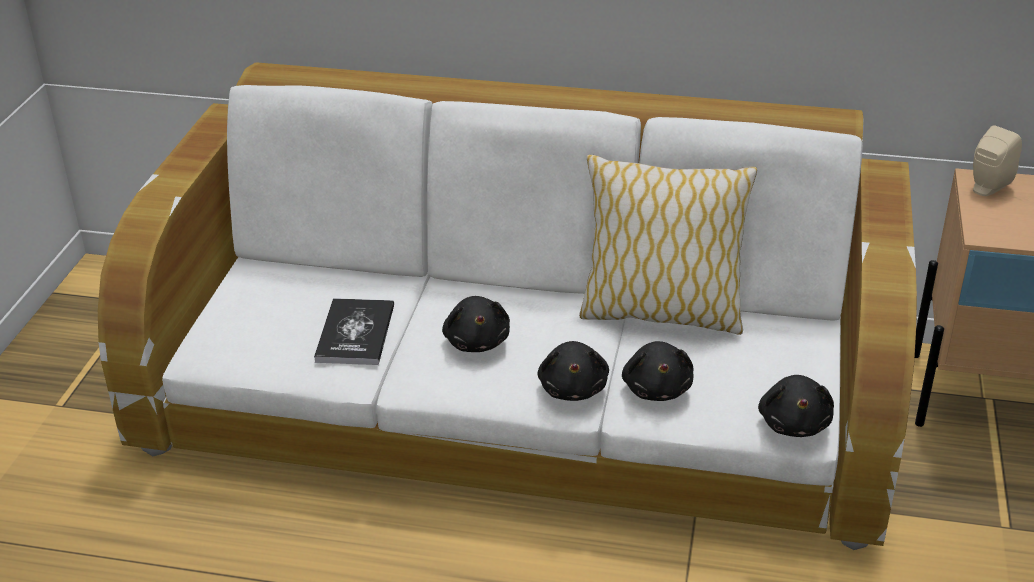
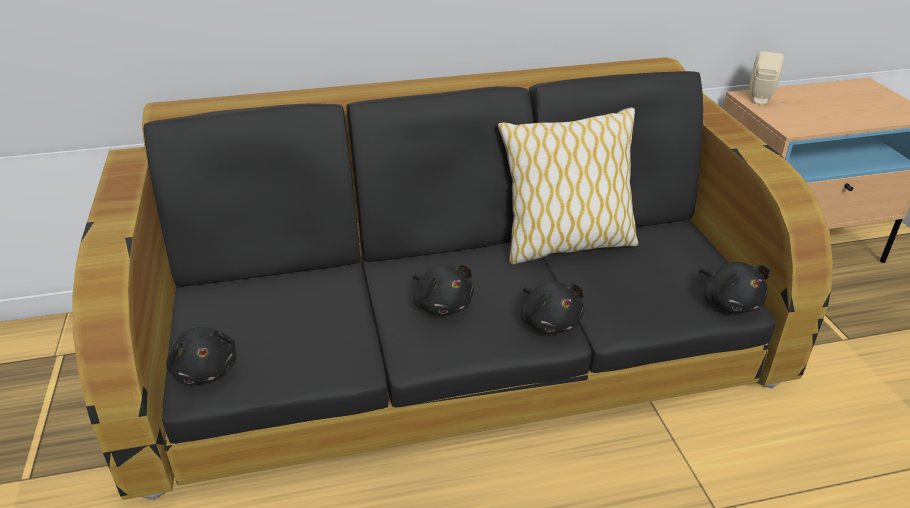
camera: 25 degrees left, 0 degrees up
white sofa [98,62,917,550] -> black sofa [72,57,833,500]
book [314,298,394,365] -> none
black plush toy [622,341,694,401] -> black plush toy moved to [166,327,236,386]

